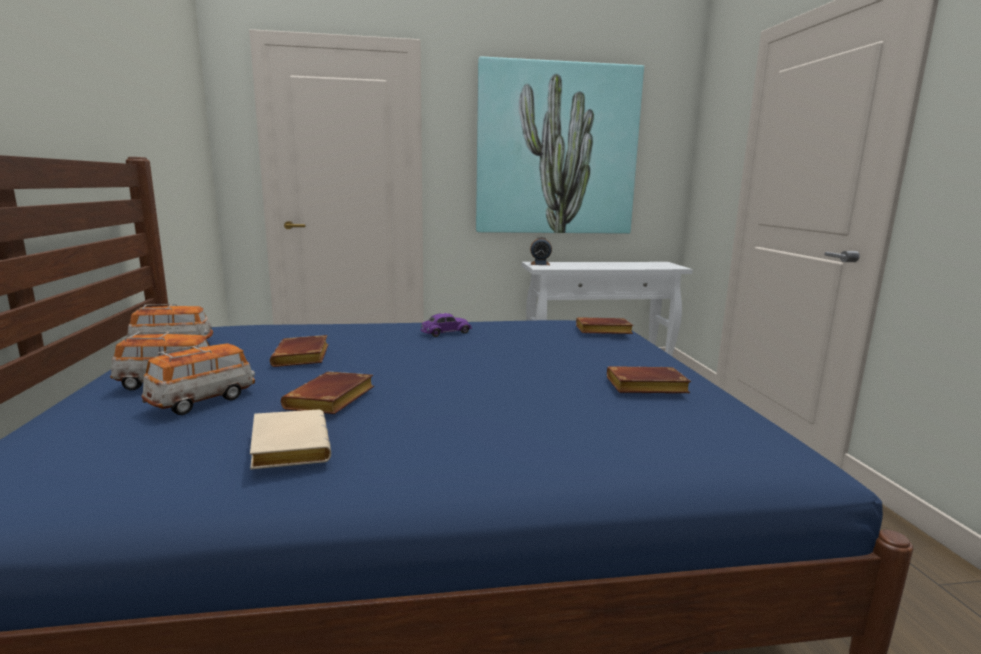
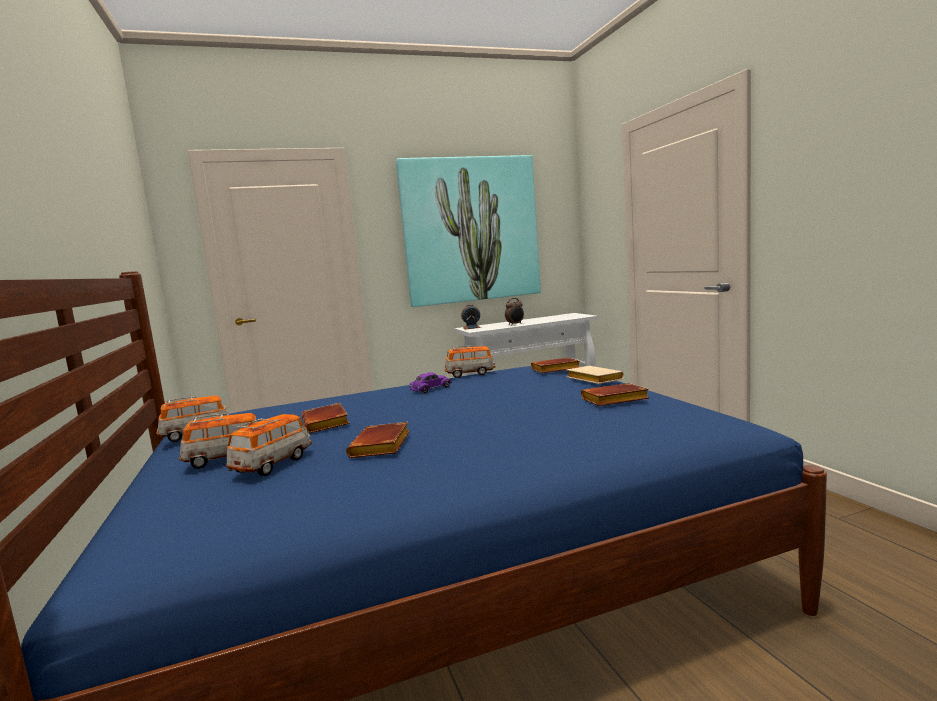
camera: 10 degrees left, 5 degrees down
beige book [250,409,331,469] -> beige book moved to [567,366,624,384]
none -> toy car [444,346,496,378]
none -> alarm clock [505,298,524,325]

